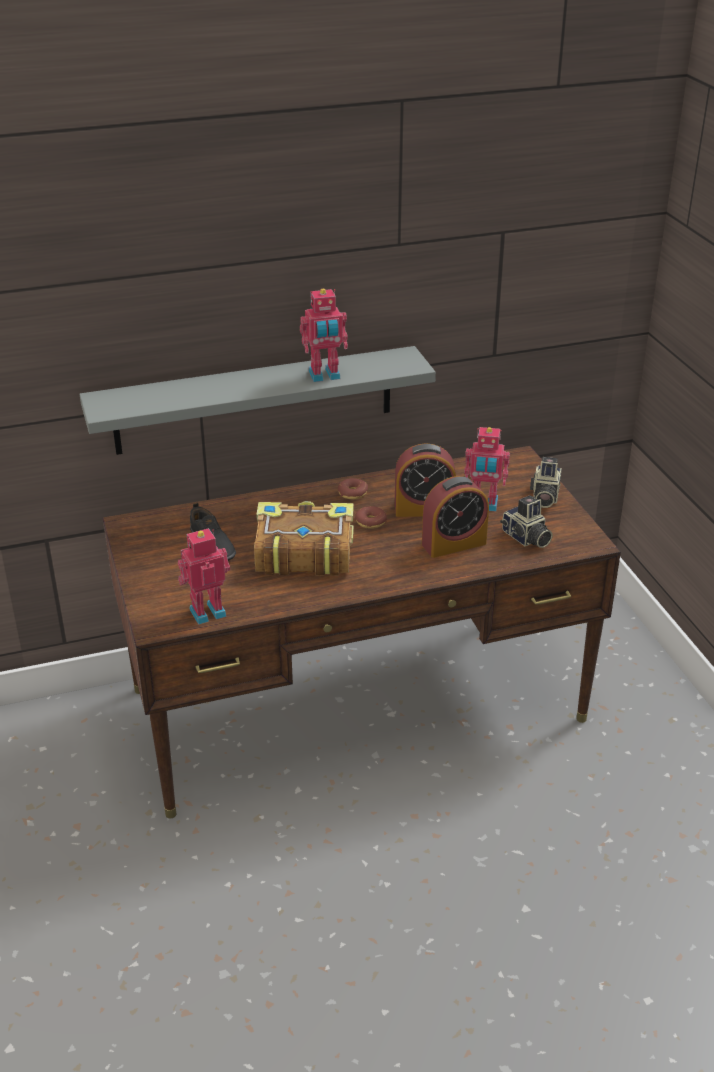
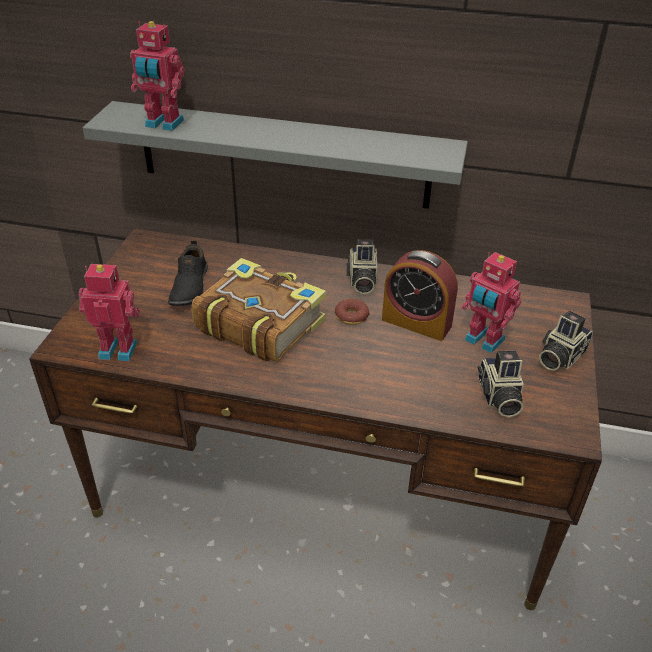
camera: 30 degrees right, 5 degrees up
toy robot [300,289,348,382] -> toy robot moved to [130,21,185,131]
donut [338,478,368,500] -> camera [346,239,378,294]
alarm clock [422,476,489,558] -> none

